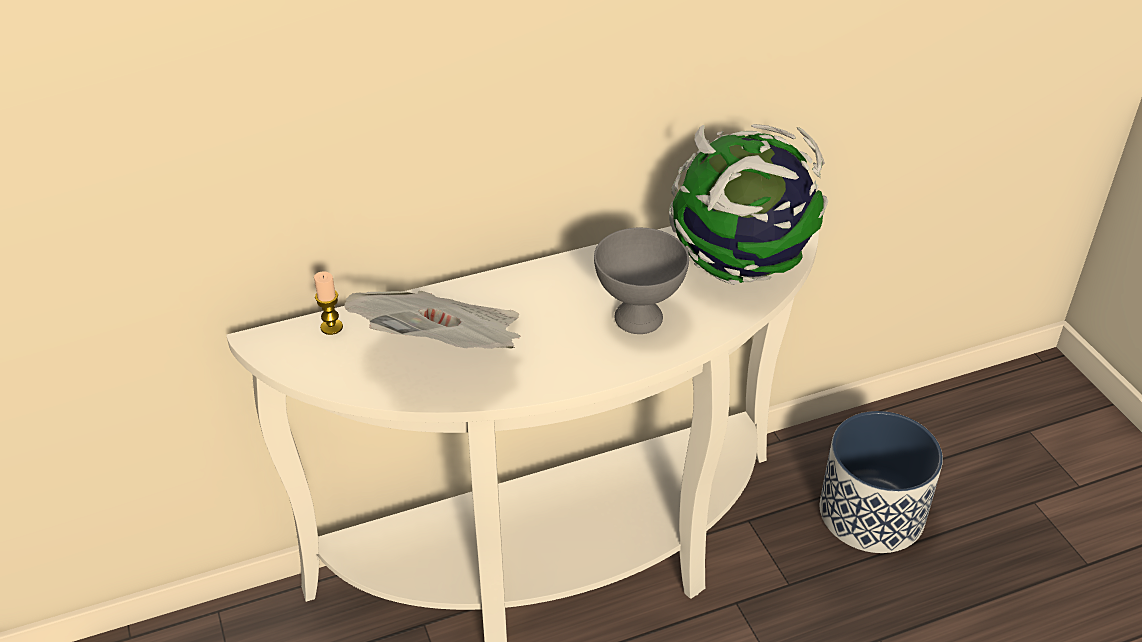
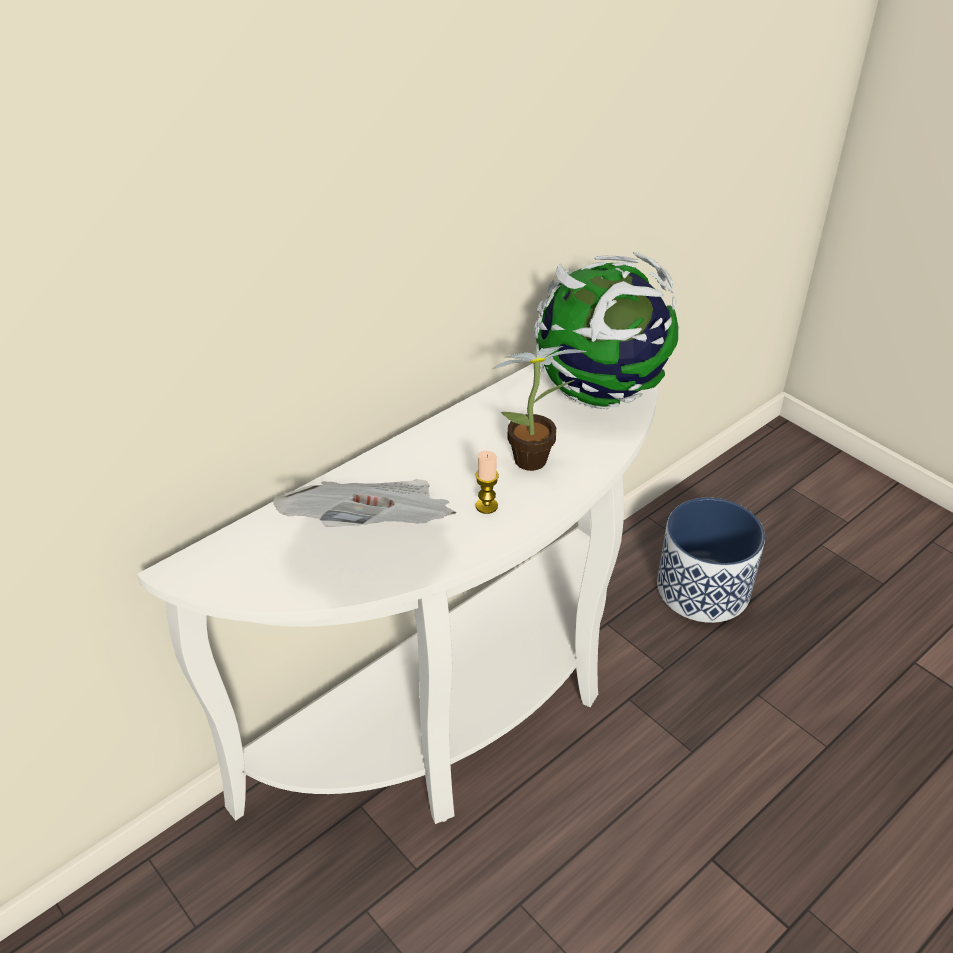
camera: 20 degrees left, 0 degrees up
candle [314,271,343,335] -> candle moved to [475,451,499,514]
grey bowl [594,228,689,334] -> potted plant [492,346,587,471]

